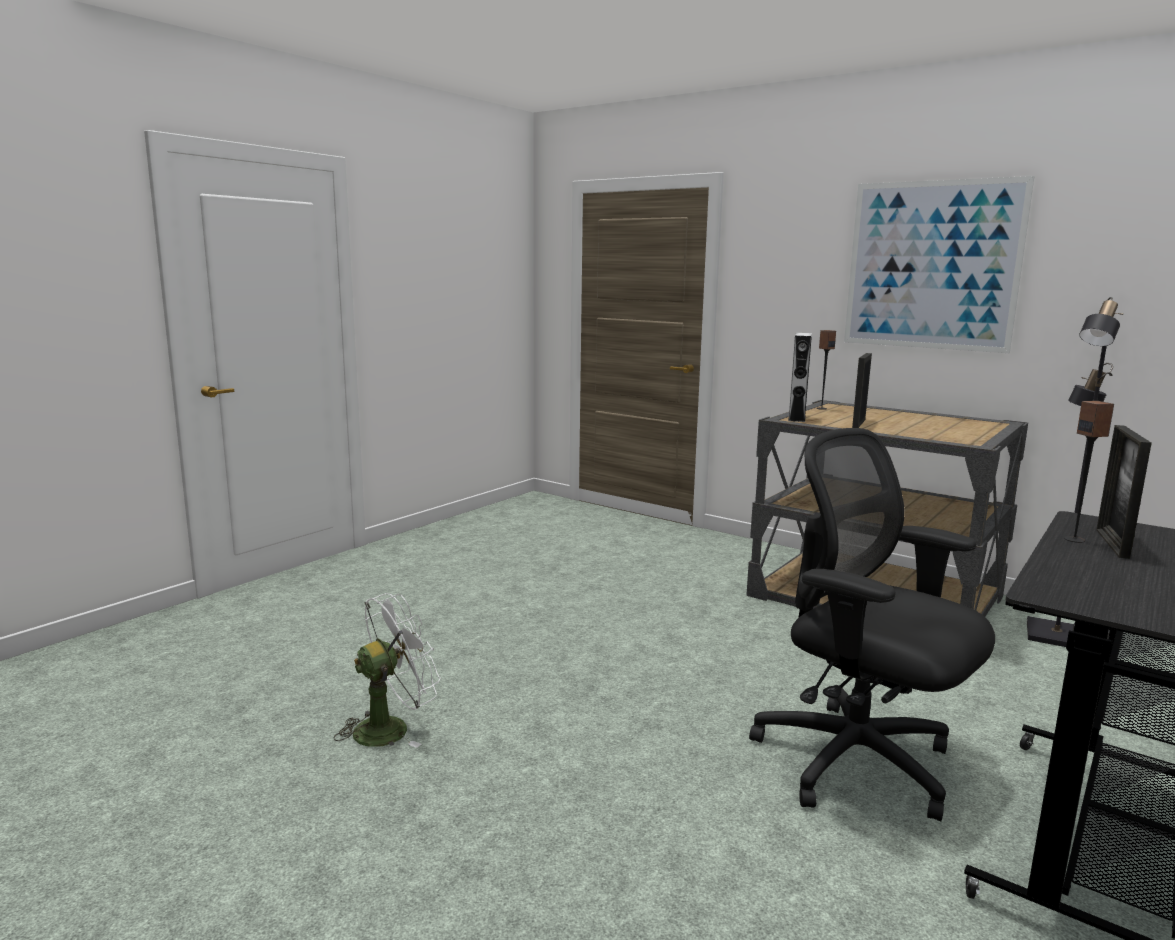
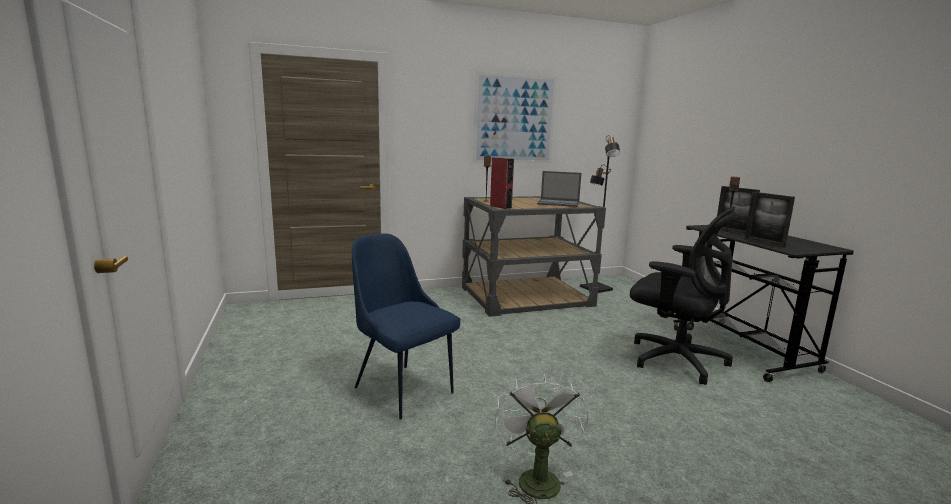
camera: 55 degrees left, 0 degrees up
black office chair [749,428,995,821] -> black office chair turned 135 degrees counterclockwise [630,206,736,385]
grey speaker [788,333,812,422] -> red speaker [490,157,514,209]
picture frame [852,353,872,428] -> picture frame moved to [745,192,795,248]
none -> blue chair [352,234,460,420]
none -> laptop [537,171,582,207]

